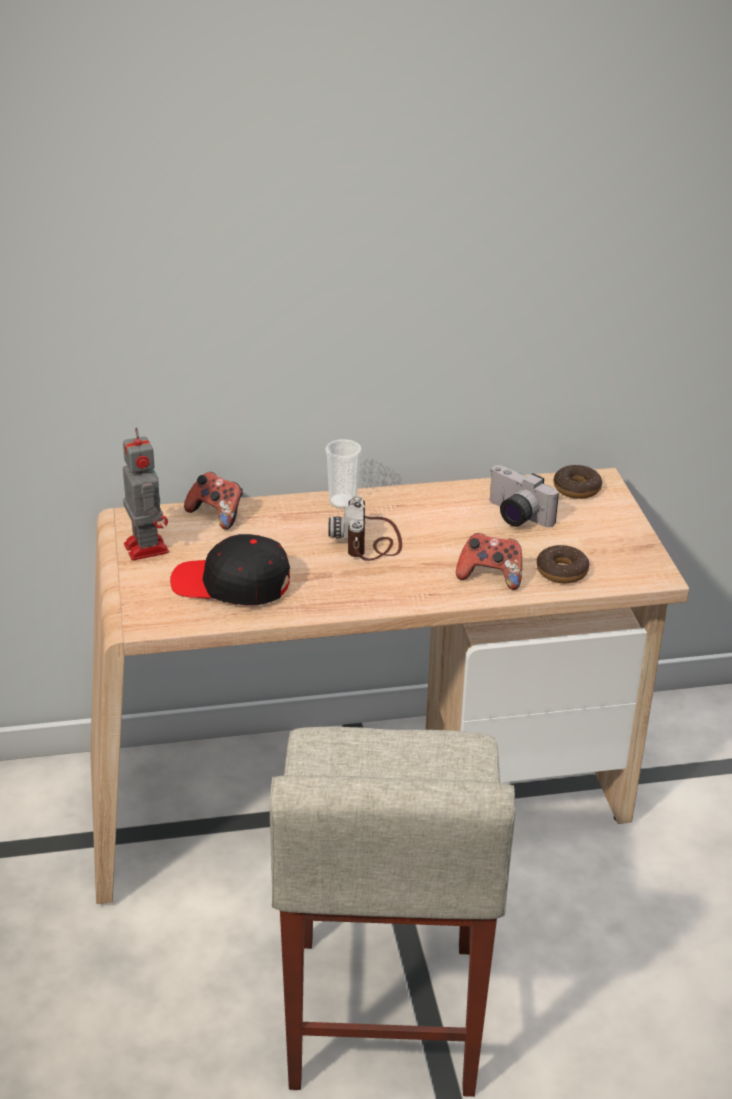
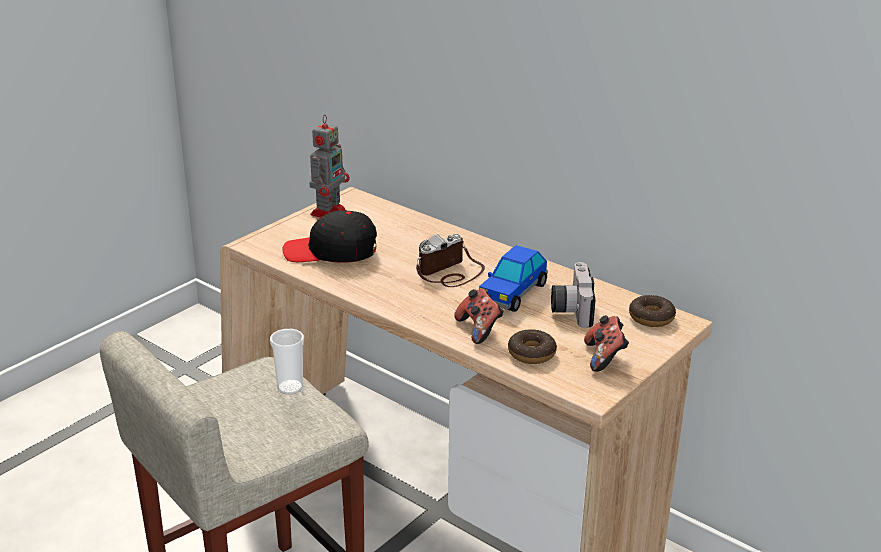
camera: 50 degrees right, 5 degrees down
black cap [170,534,290,605] -> black cap turned 60 degrees counterclockwise [282,210,377,262]
game controller [184,472,243,530] -> game controller moved to [584,315,629,372]
cup [325,439,361,509] -> cup moved to [270,329,304,395]
none -> toy car [479,245,548,312]

